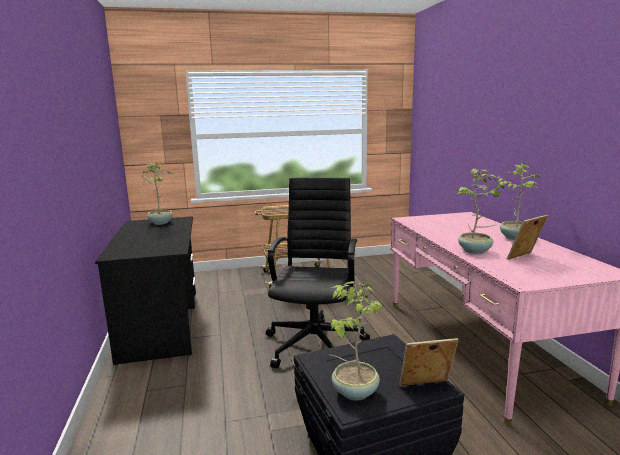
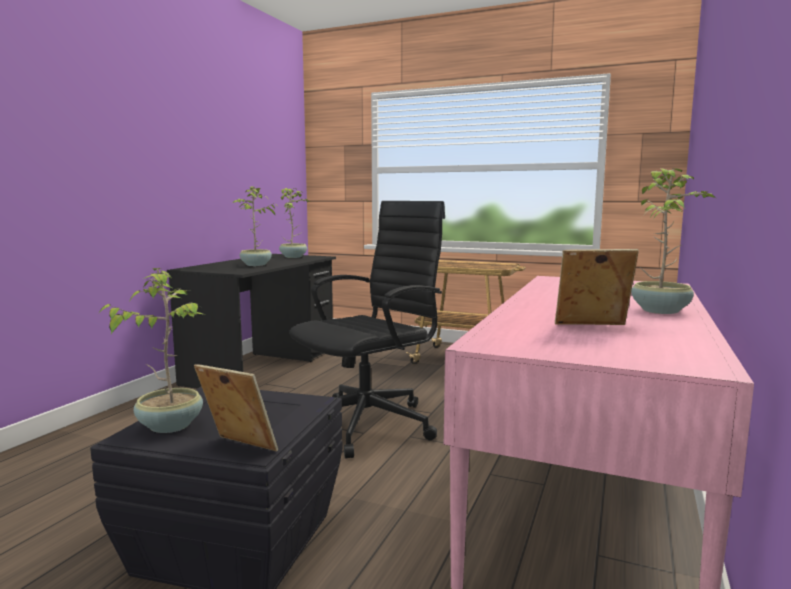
camera: 35 degrees right, 5 degrees down
potted plant [457,169,504,254] -> potted plant moved to [233,186,277,266]

